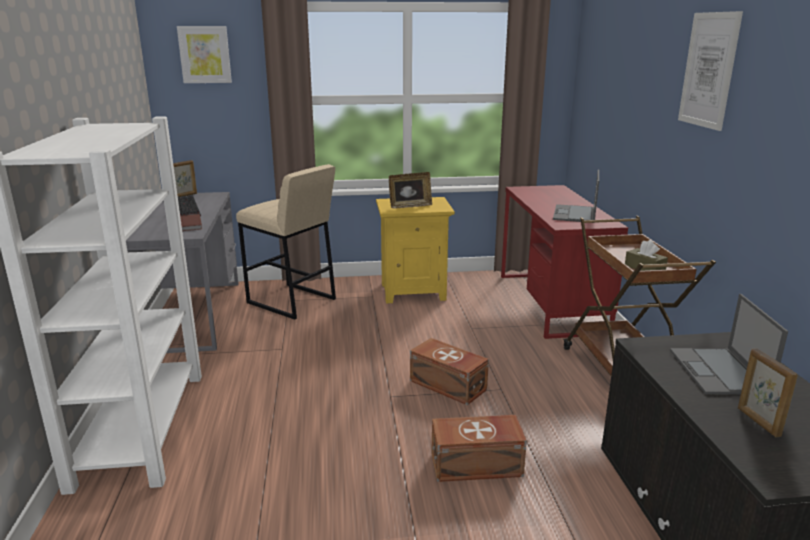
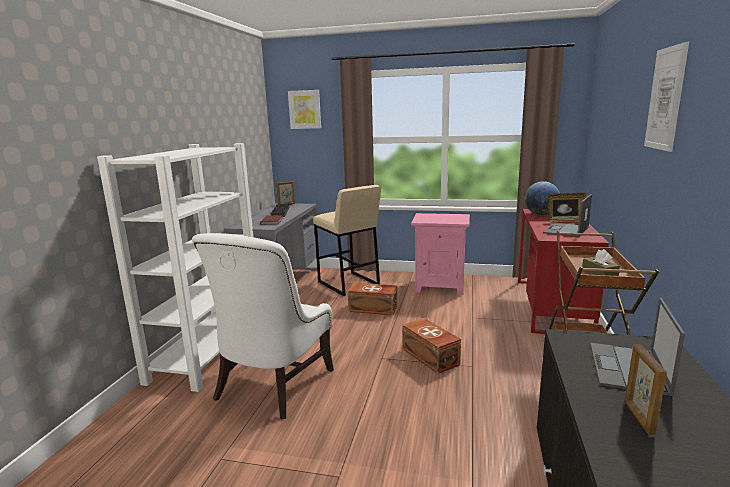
camera: 20 degrees right, 5 degrees down
yellow nightstand [376,197,455,303] -> pink nightstand [411,213,470,295]
picture frame [389,172,432,209] -> picture frame moved to [548,193,586,222]
brown storage box [431,415,527,482] -> brown storage box moved to [348,283,397,315]
none -> white chair [192,233,334,419]
none -> globe [525,181,560,215]

